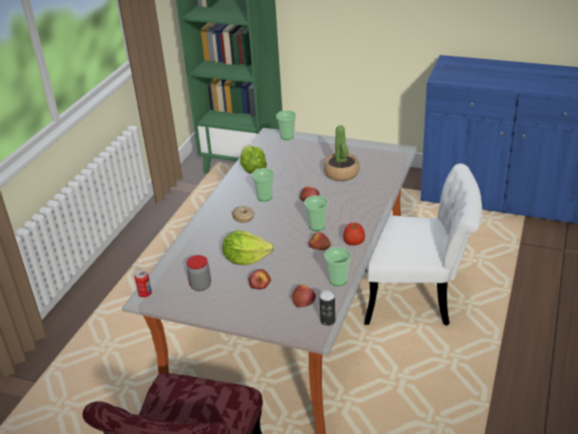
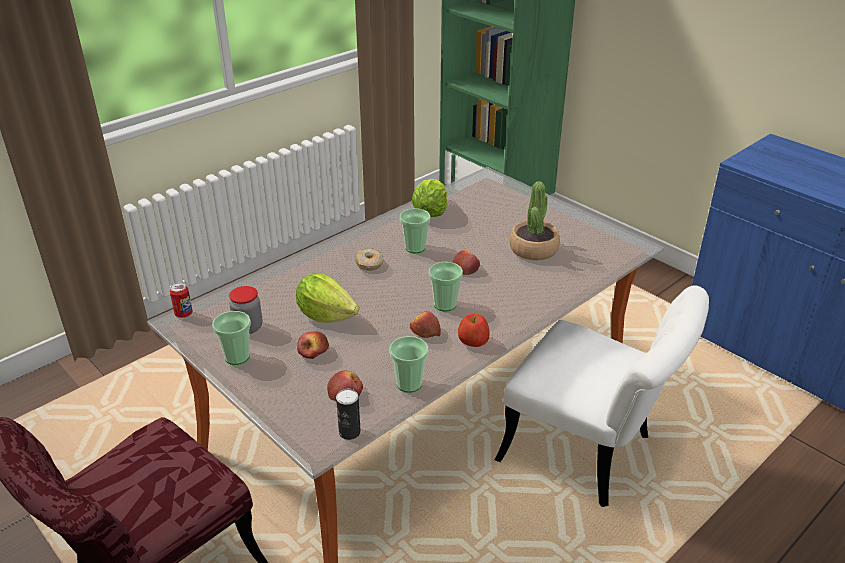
camera: 25 degrees right, 0 degrees up
cup [276,110,296,140] -> cup moved to [212,311,251,365]

